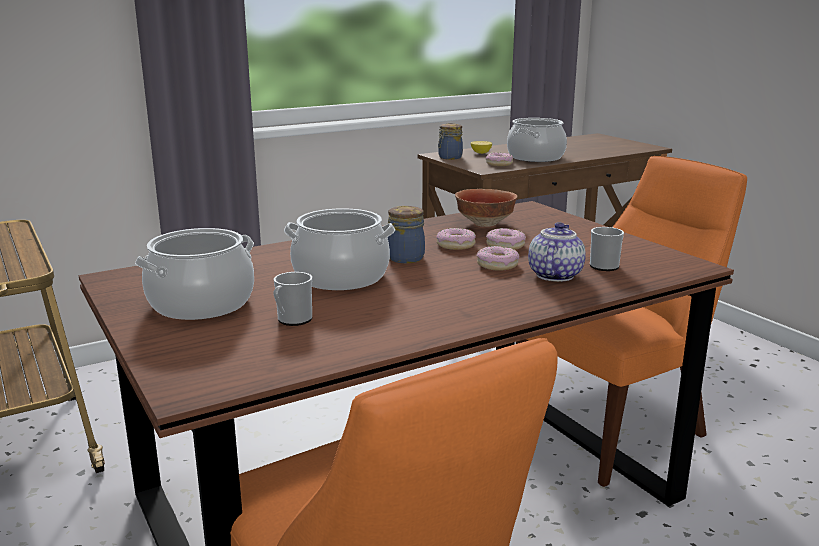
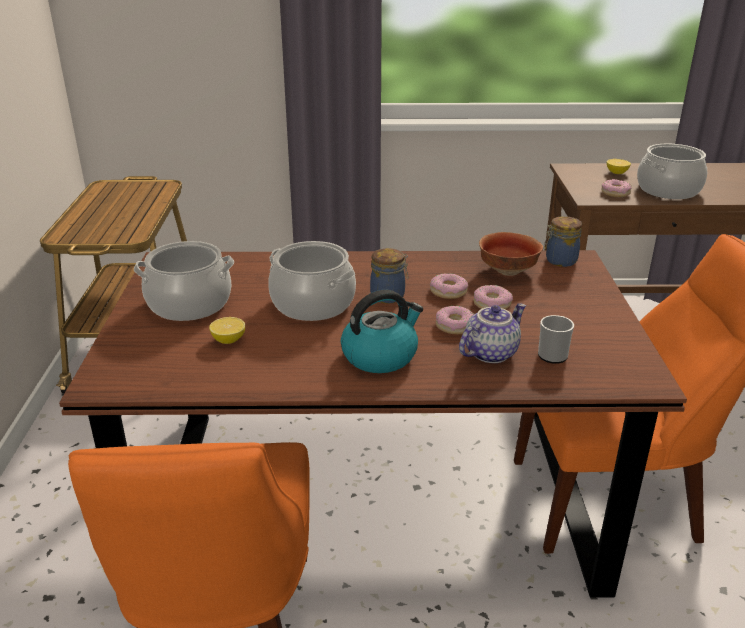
camera: 30 degrees right, 10 degrees up
mug [273,272,312,326] -> lemon [209,317,245,344]
jar [438,123,463,160] -> jar moved to [544,216,582,267]
none -> kettle [341,290,423,373]

